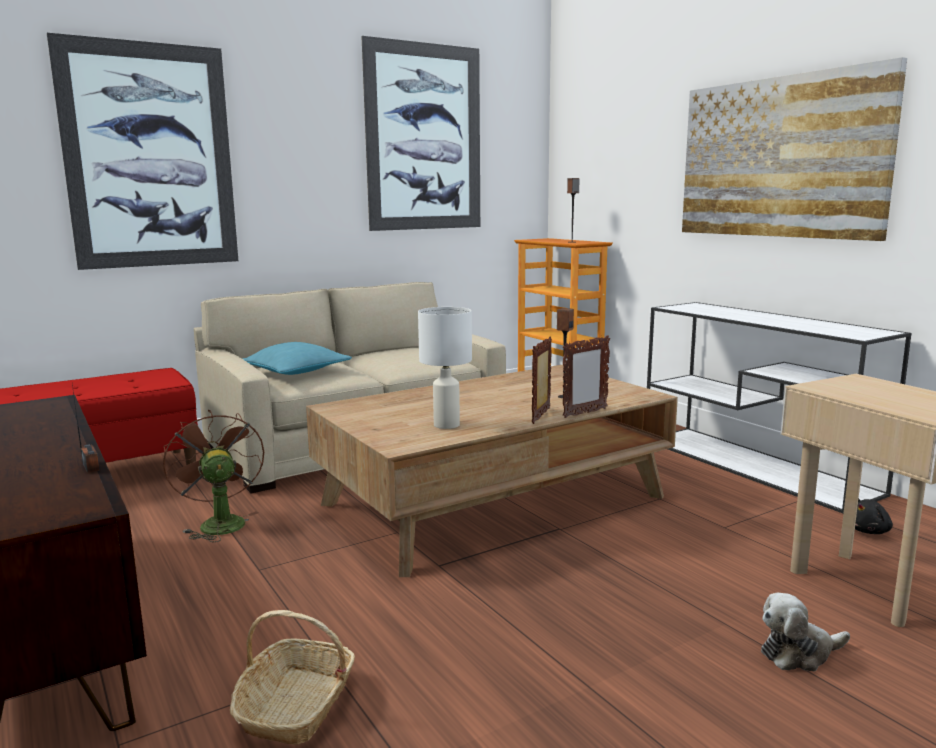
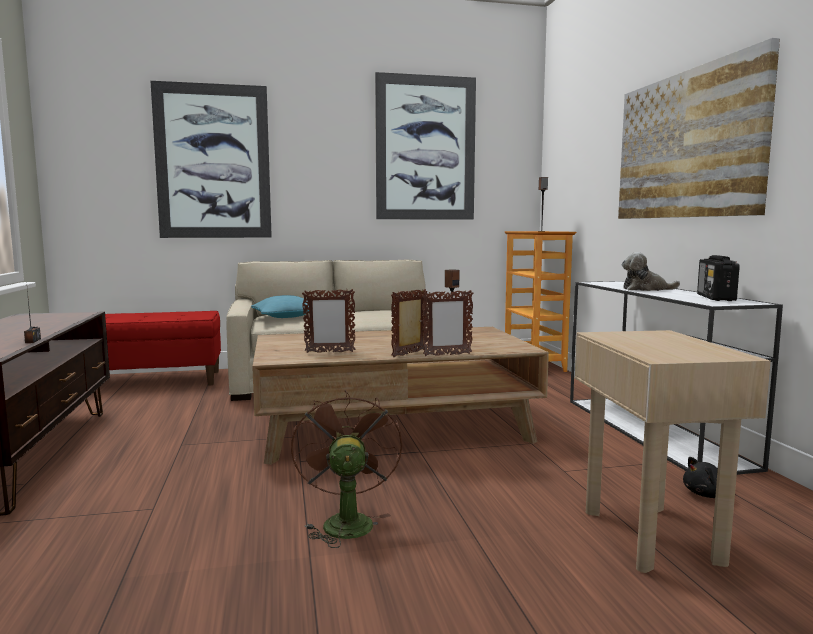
camera: 20 degrees right, 5 degrees down
brown fan [163,409,264,542] -> brown fan moved to [291,390,403,548]
basket [230,610,355,745] -> none
white table lamp [418,307,472,429] -> picture frame [302,289,355,353]
plush toy [761,592,850,671] -> plush toy moved to [622,252,680,291]
none -> radio [697,255,740,301]

